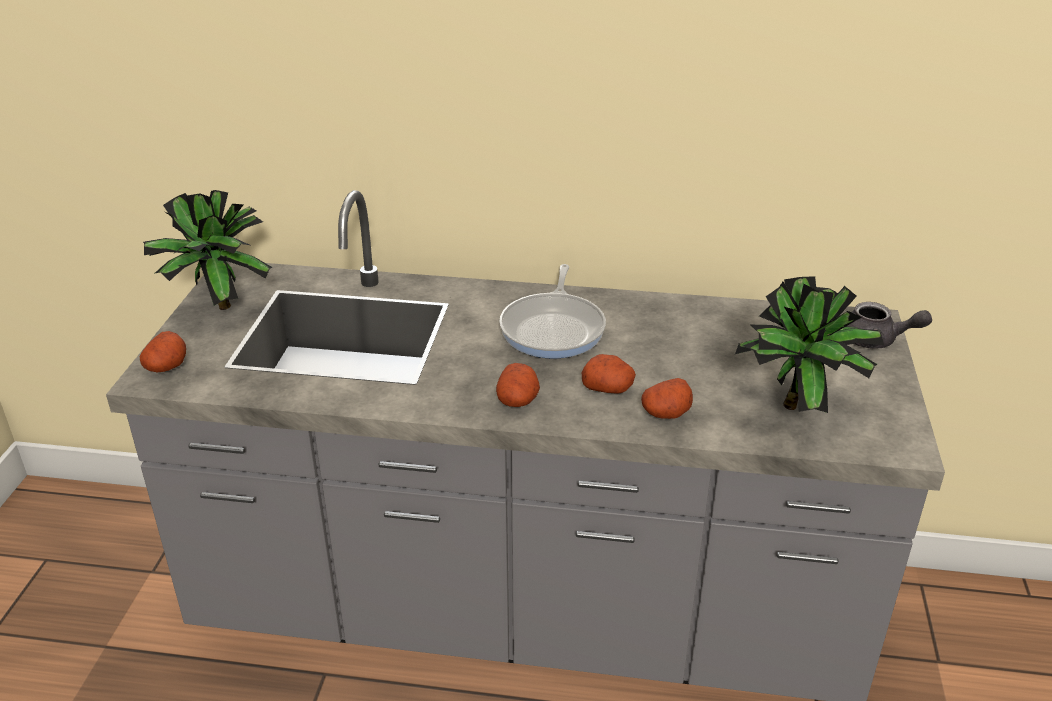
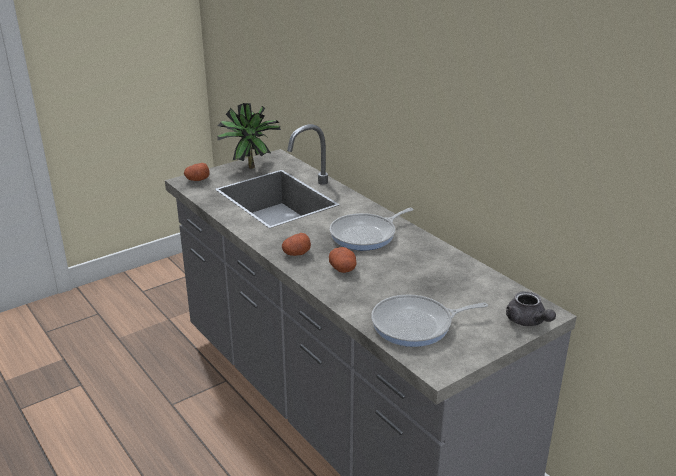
camera: 45 degrees right, 5 degrees down
potato [641,378,693,419] -> none
potted plant [735,276,884,413] -> frying pan [371,295,488,347]

